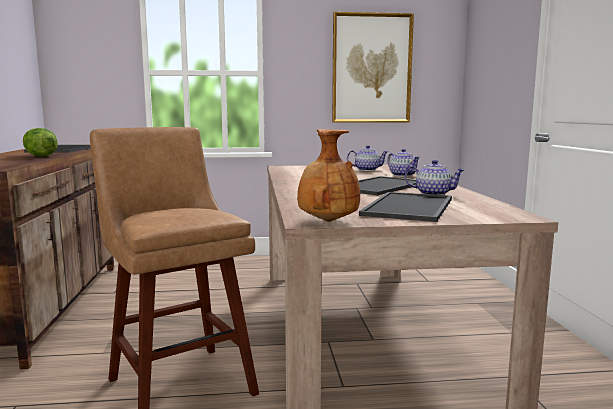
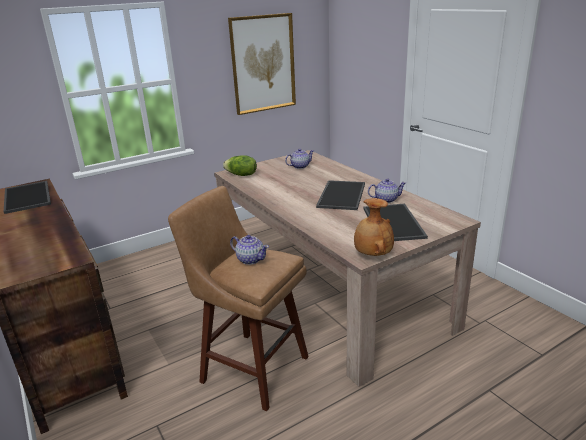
camera: 25 degrees left, 15 degrees up
lettuce [23,128,58,156] -> lettuce moved to [223,155,257,176]
teapot [387,149,420,177] -> teapot moved to [230,235,269,265]

